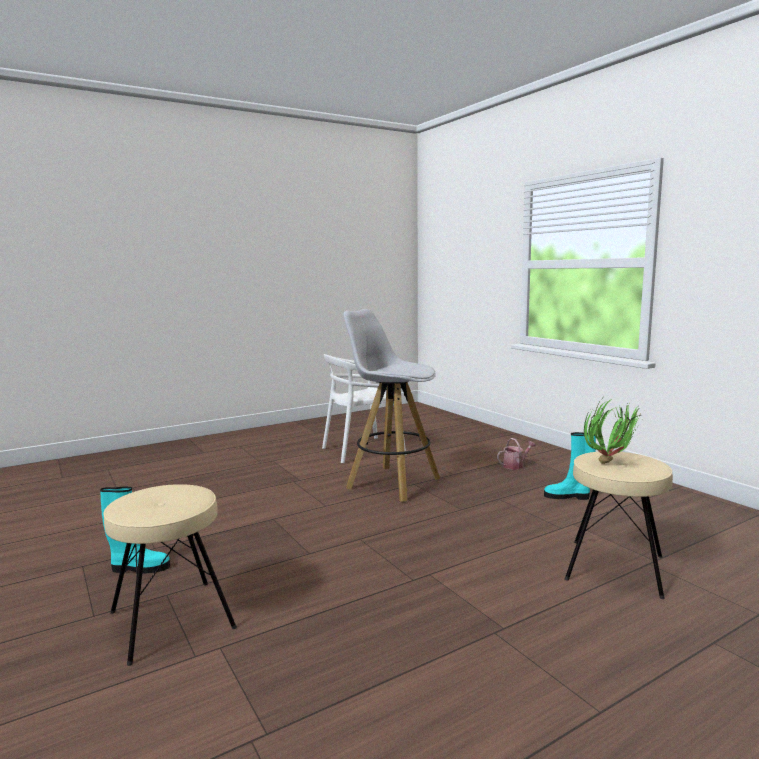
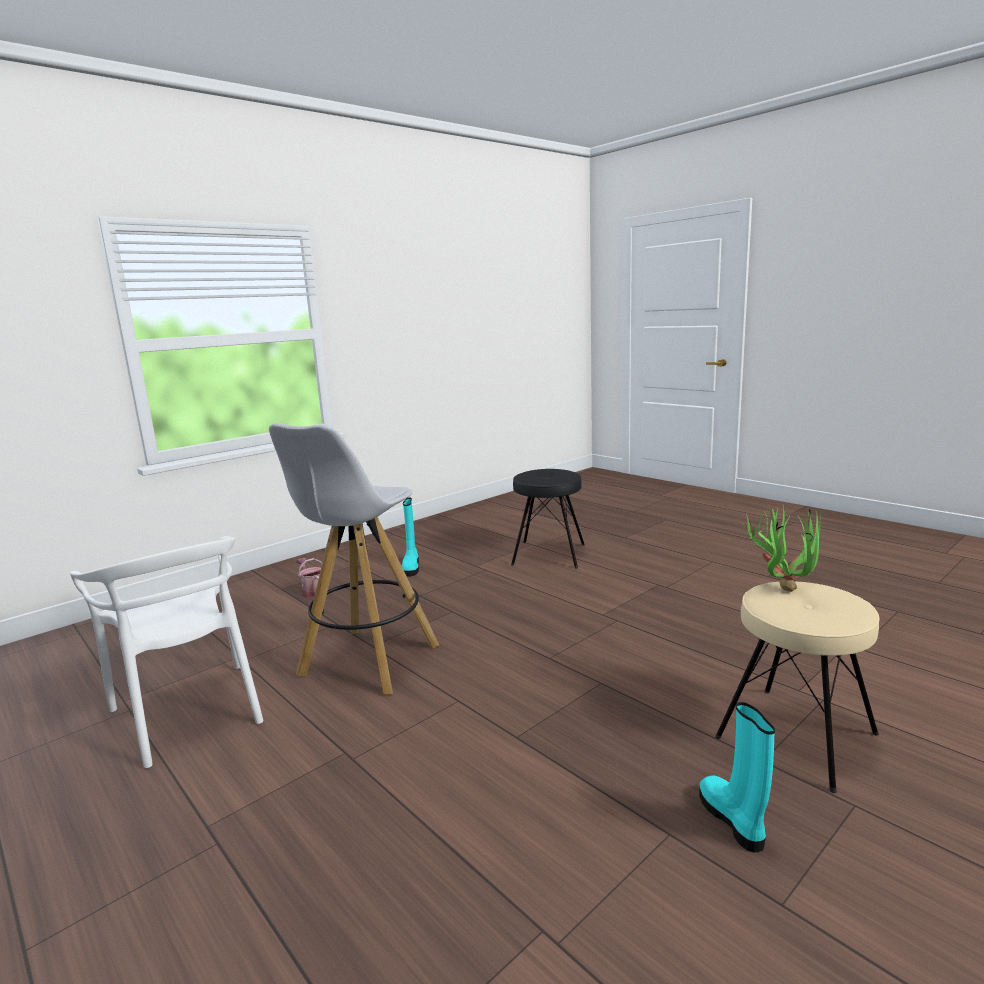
camera: 100 degrees left, 5 degrees up
beige stool [565,451,673,599] -> black stool [511,469,585,569]
potted plant [584,399,642,464] -> potted plant moved to [742,507,821,592]

